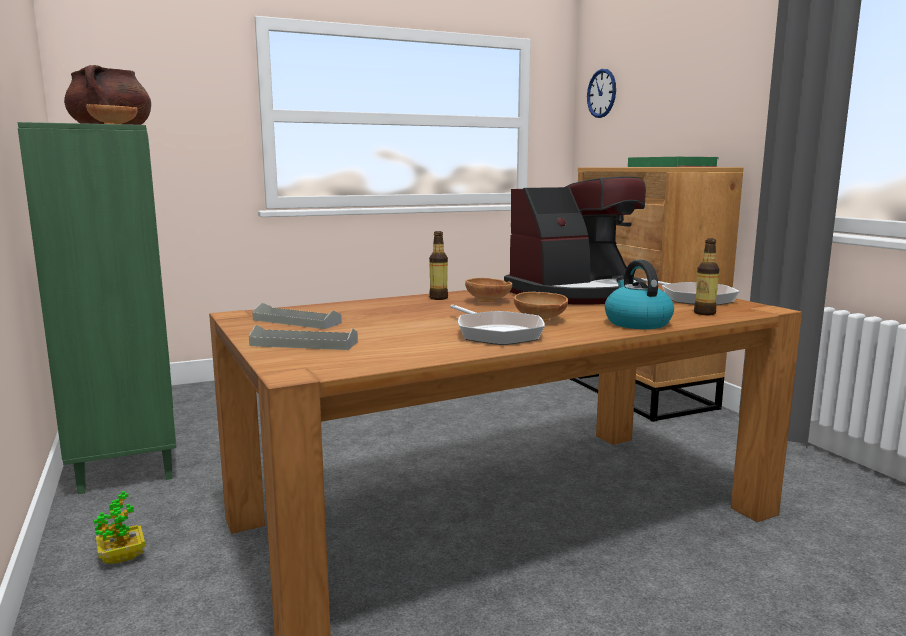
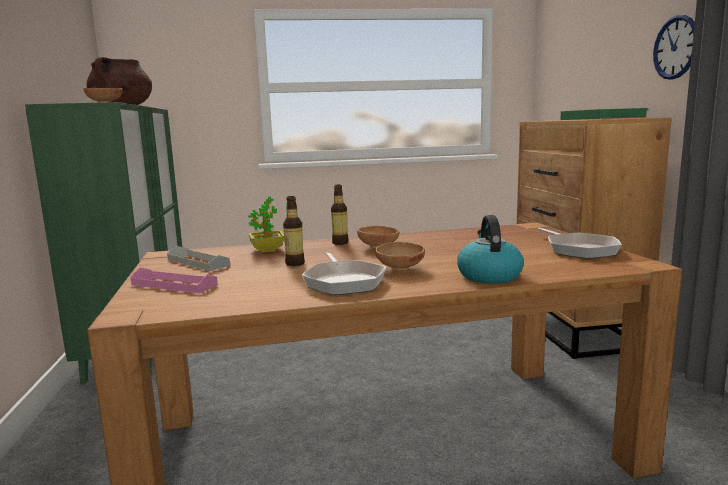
camera: 15 degrees right, 0 degrees up
potted plant [94,491,145,564] -> potted plant moved to [248,196,285,253]
grey tray [249,325,358,350] -> pink tray [130,267,218,294]
coffee machine [504,176,646,305] -> none
wall clock [587,69,616,118] -> wall clock moved to [653,15,695,80]
bottle [694,239,719,315] -> bottle moved to [283,196,305,266]

